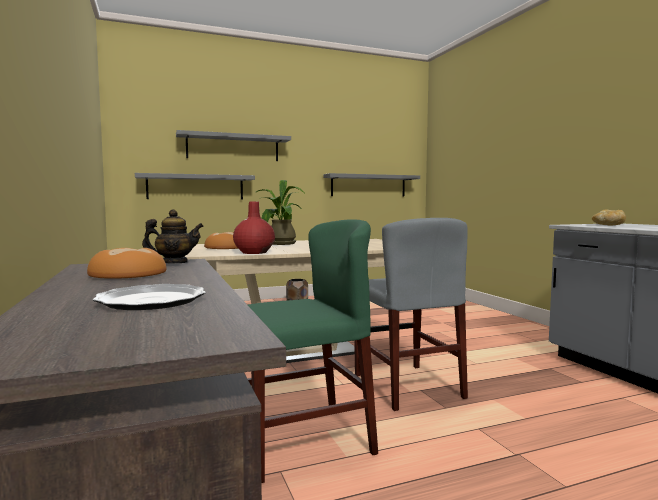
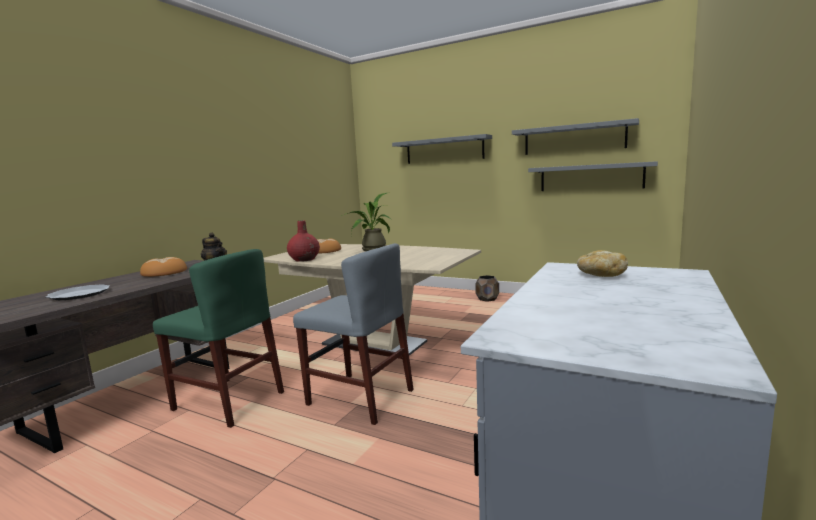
camera: 50 degrees right, 5 degrees up
grey shelf [135,173,255,200] -> grey shelf moved to [512,118,639,155]
grey chair [354,218,468,411] -> grey chair turned 90 degrees counterclockwise [293,243,414,425]

